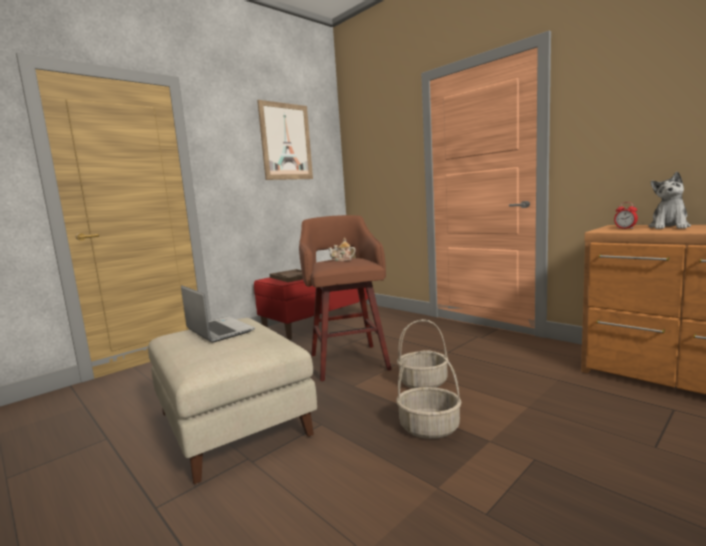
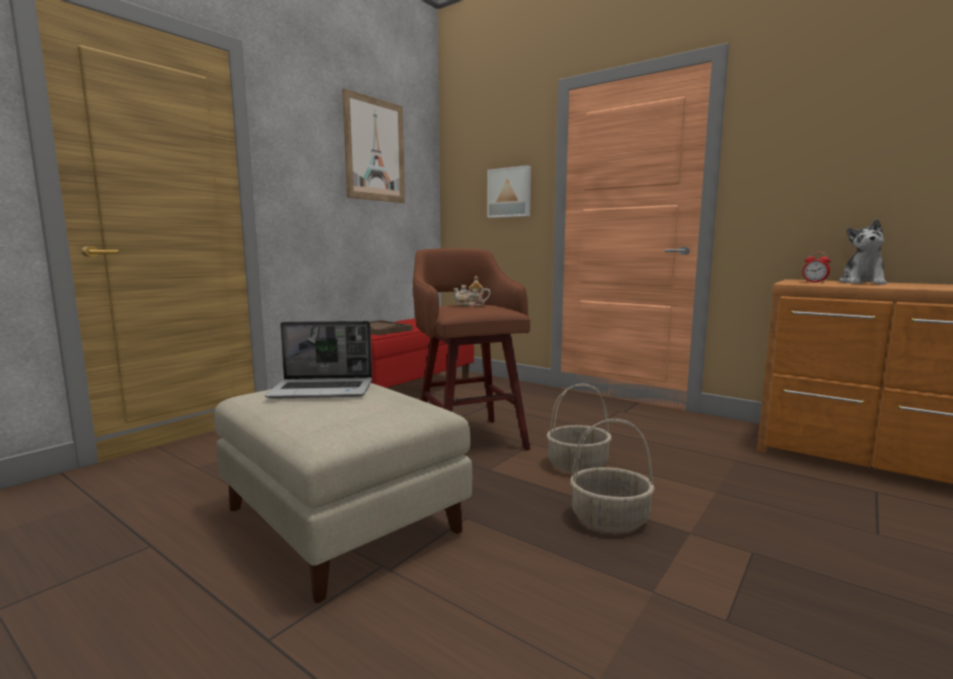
camera: 10 degrees left, 0 degrees up
laptop [181,285,255,343] -> laptop turned 135 degrees clockwise [265,321,372,399]
none -> picture [487,165,531,218]

